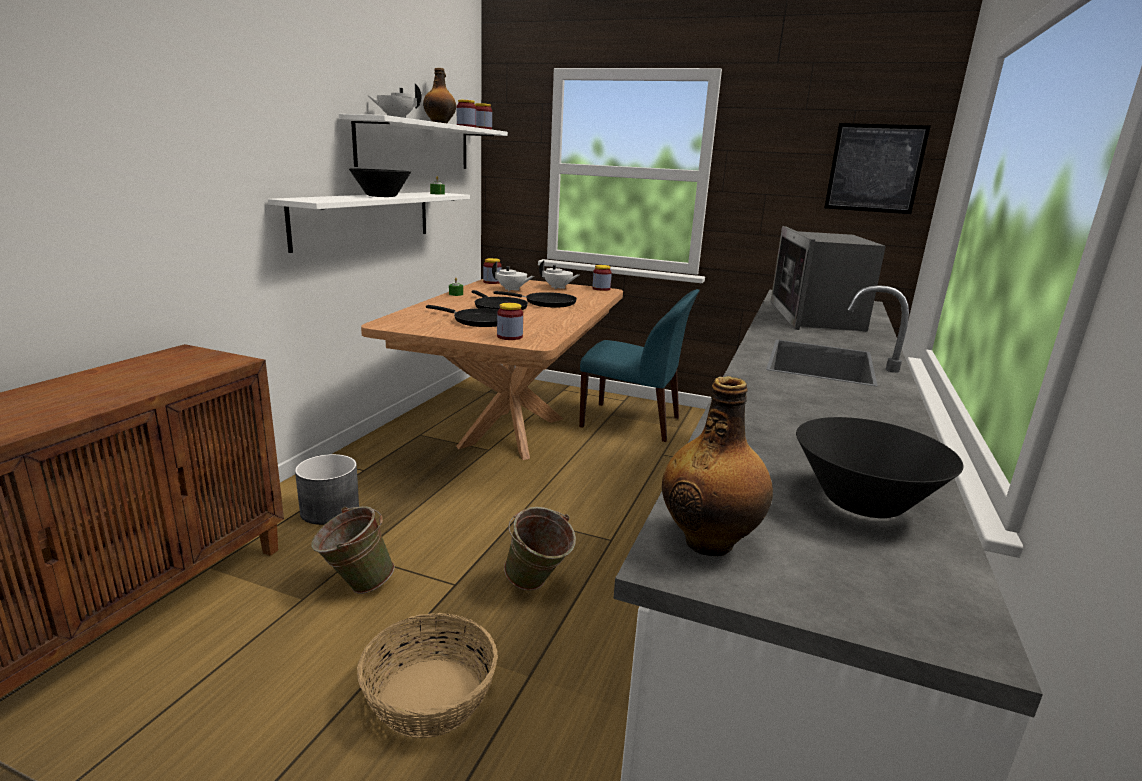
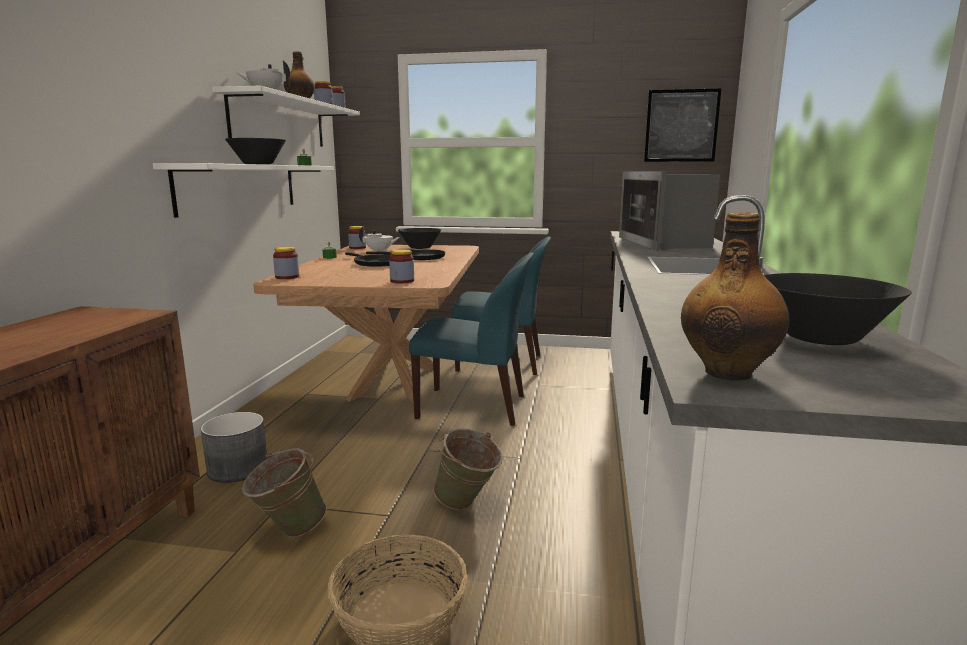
camera: 10 degrees left, 5 degrees down
black frying pan [426,305,498,327] -> none
white teapot [539,260,579,289] -> black bowl [398,228,441,249]
jar [592,265,612,291] -> jar moved to [273,247,299,279]
none -> blue chair [409,253,534,426]

